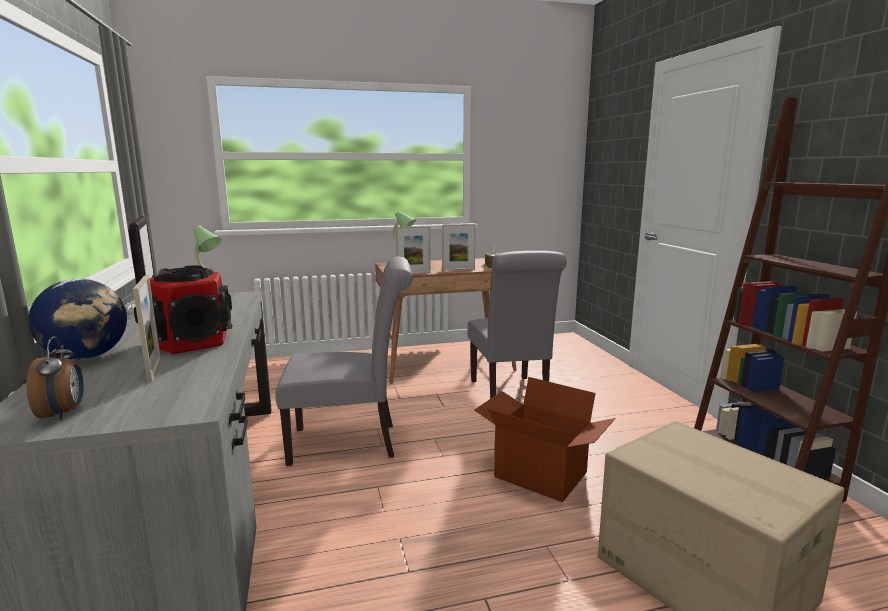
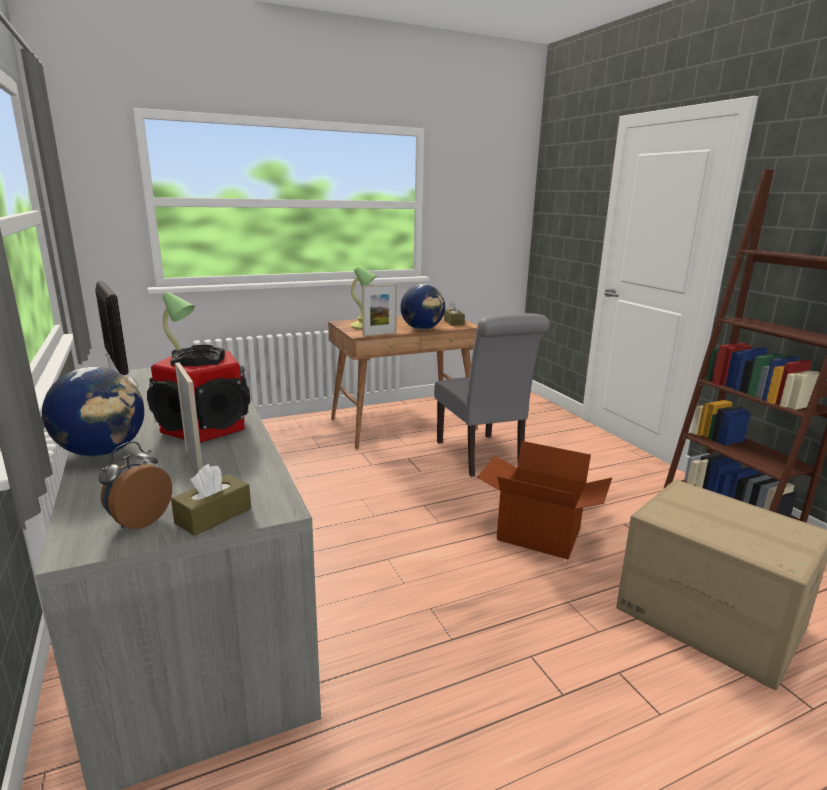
camera: 10 degrees left, 5 degrees up
alarm clock [26,336,84,420] -> alarm clock turned 120 degrees counterclockwise [98,441,172,529]
grey chair [275,256,413,466] -> none
picture frame [442,224,476,271] -> globe [400,284,445,330]
none -> brown tissue box [171,464,251,536]

